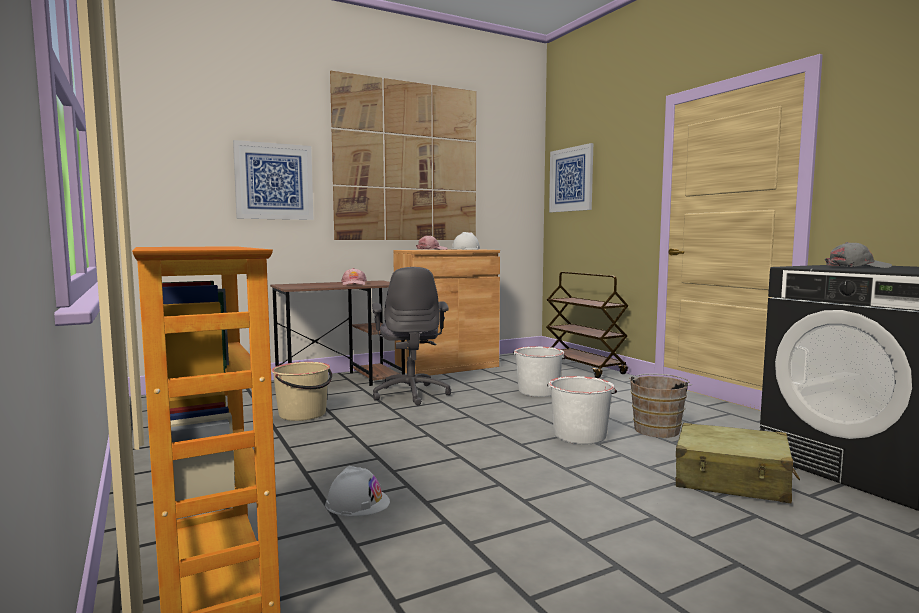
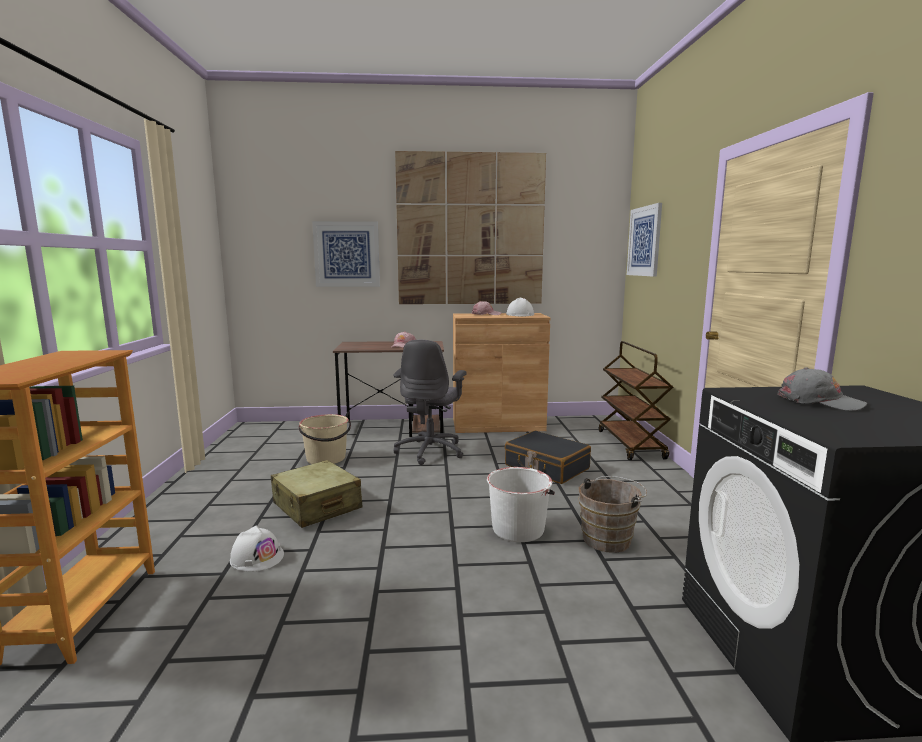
camera: 25 degrees right, 5 degrees up
white bucket [513,346,566,397] -> black suitcase [505,431,591,484]
beige suitcase [676,423,800,503] -> beige suitcase moved to [271,460,362,528]

